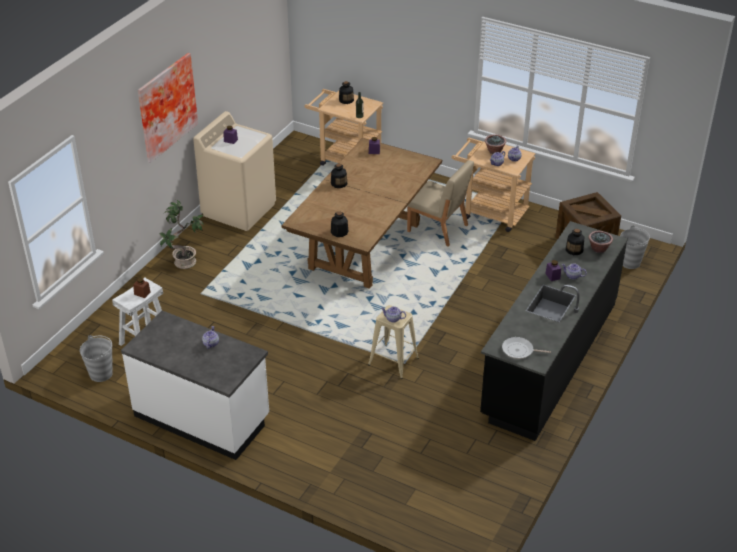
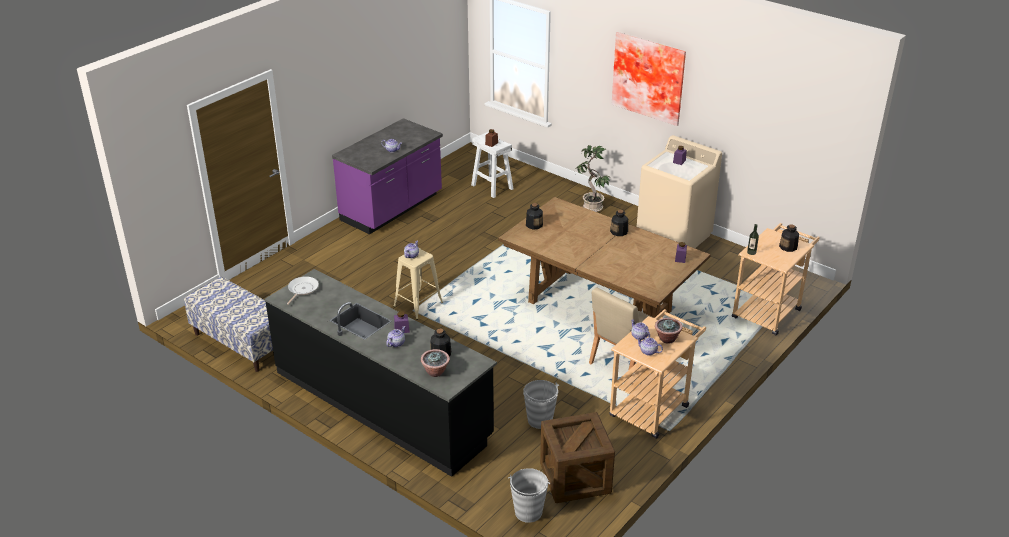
camera: 100 degrees right, 5 degrees down
grey bucket [80,335,113,382] -> grey bucket moved to [523,380,559,429]
white counter [121,310,269,460] -> purple counter [332,118,443,234]
none -> bench [184,277,273,372]

